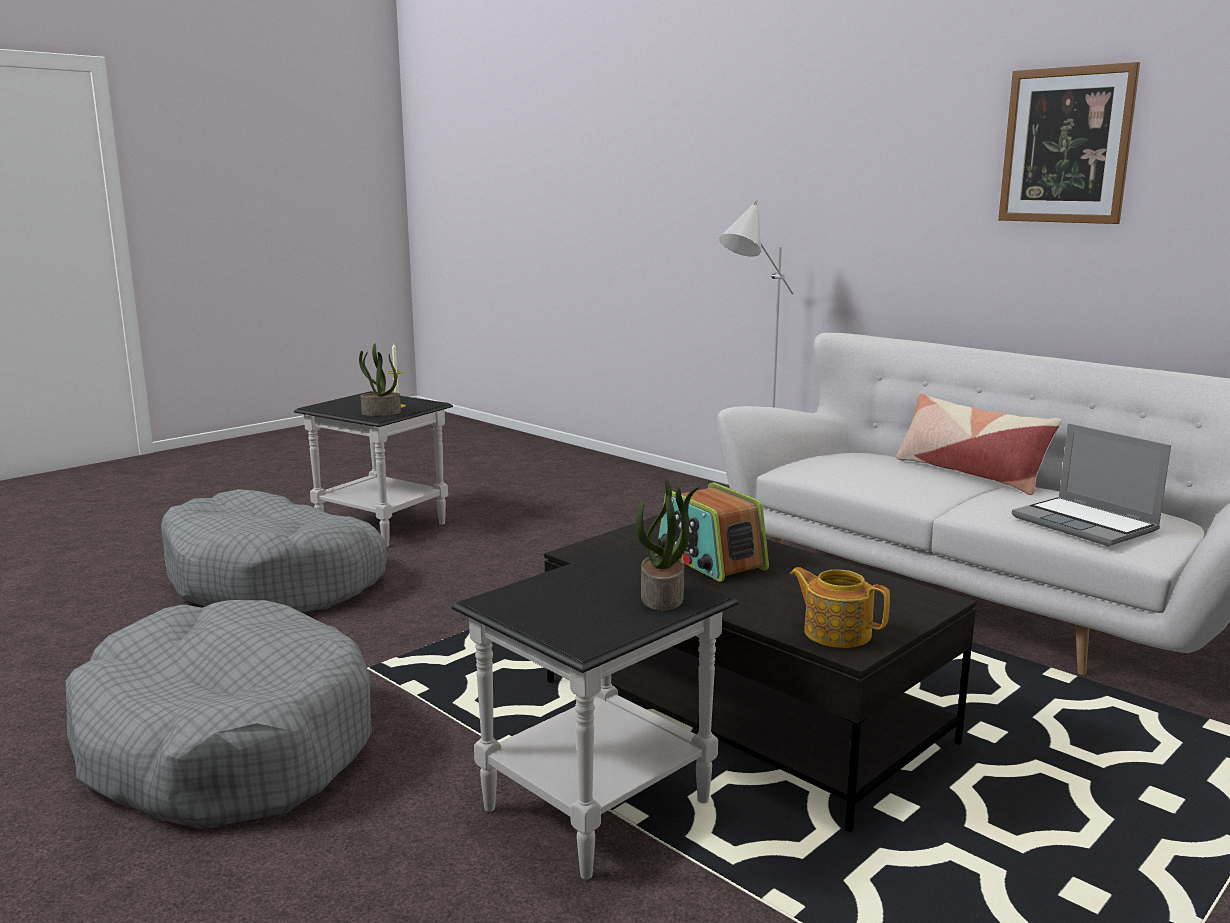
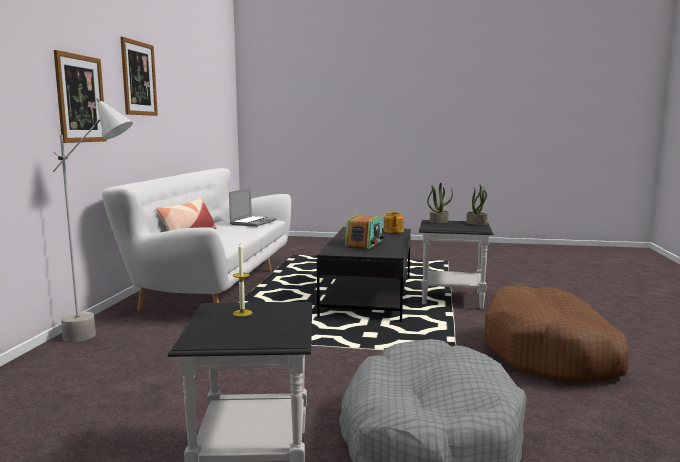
camera: 125 degrees left, 5 degrees down
grey dog bed [65,600,372,830] -> brown dog bed [484,285,629,383]
potted plant [359,343,401,416] -> potted plant moved to [466,185,488,225]
none -> picture [54,50,107,143]

